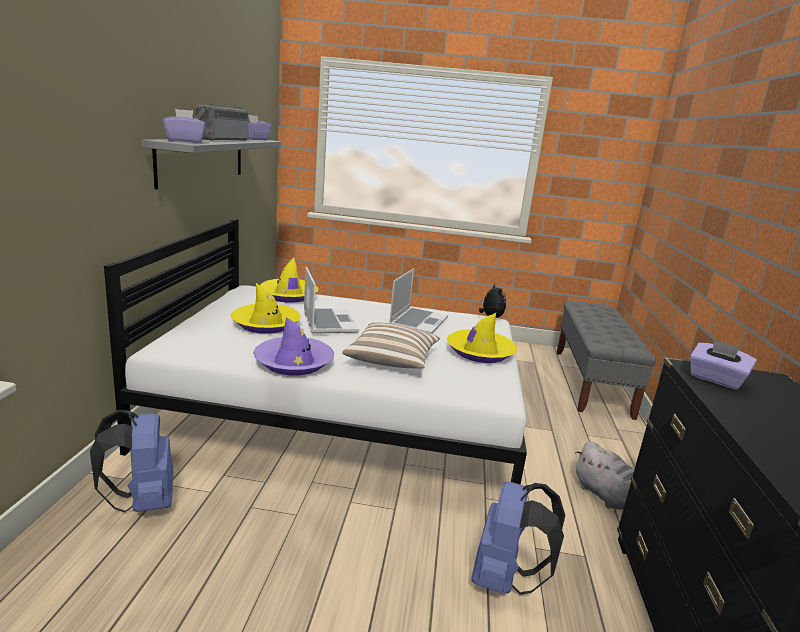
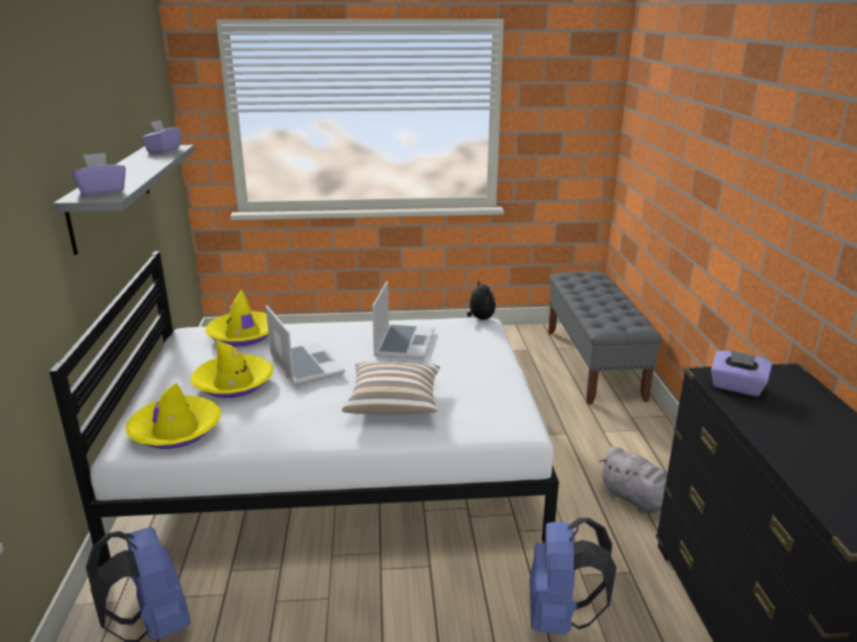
camera: 10 degrees left, 5 degrees up
radio [194,102,248,141] -> none
purple hat [253,317,334,376] -> none
yellow hat [447,313,517,363] -> yellow hat moved to [126,383,221,449]

